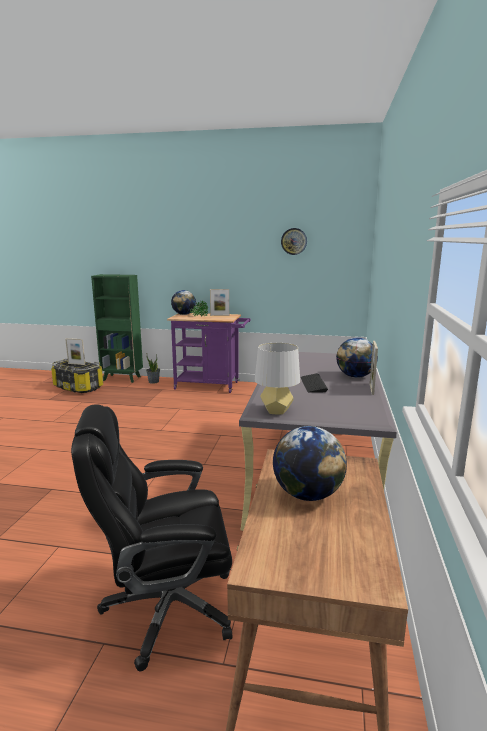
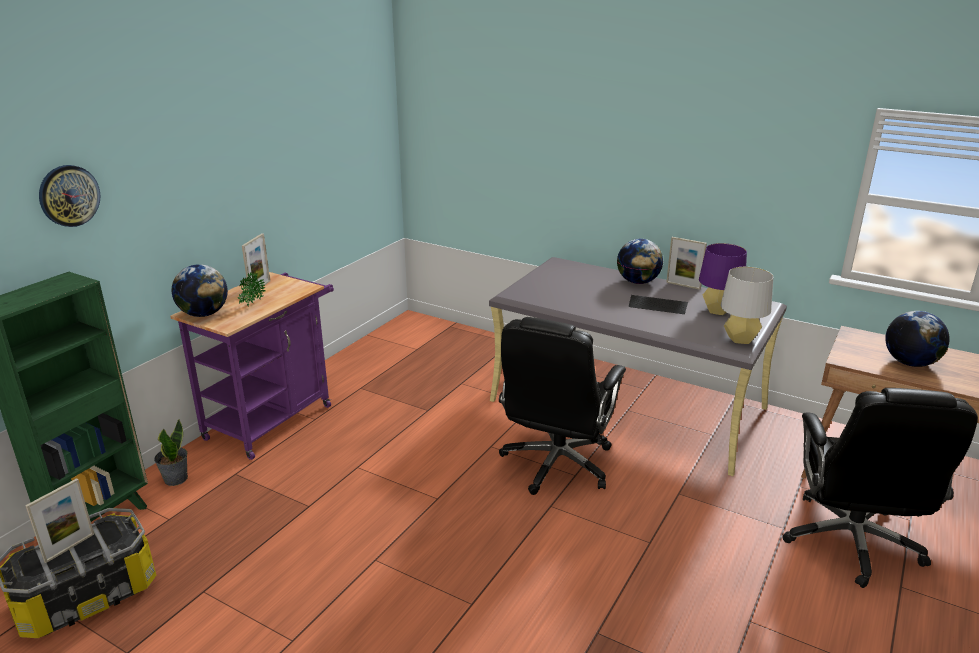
camera: 70 degrees left, 10 degrees up
wall clock [281,228,307,255] -> wall clock moved to [39,165,101,227]
none -> black office chair [499,317,626,495]
none -> purple table lamp [699,243,747,315]

